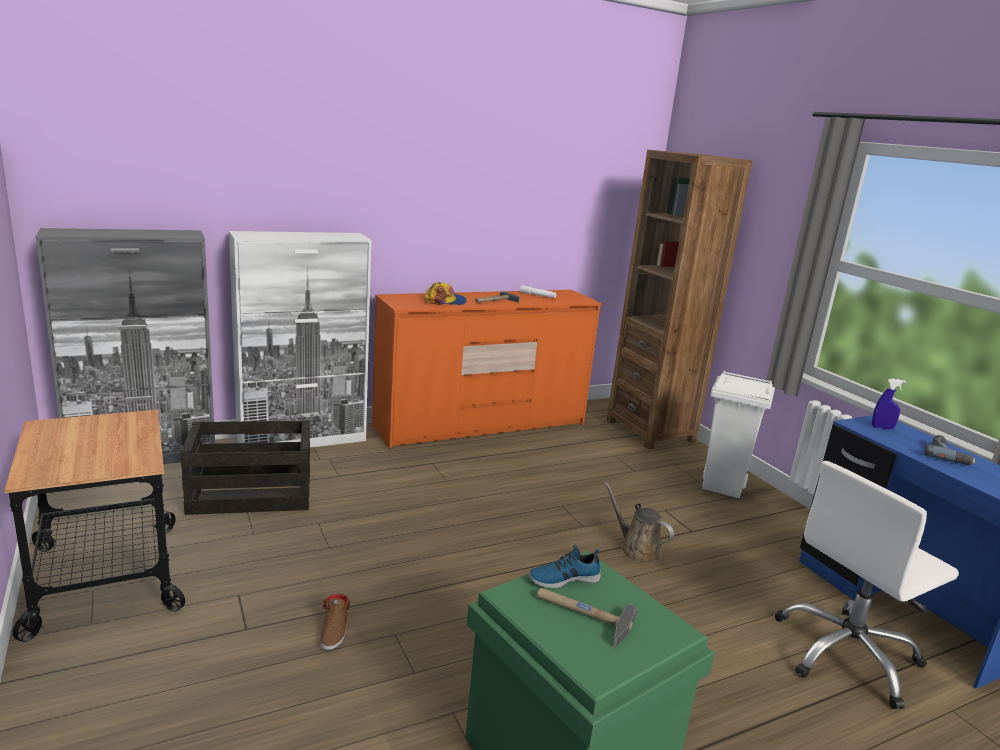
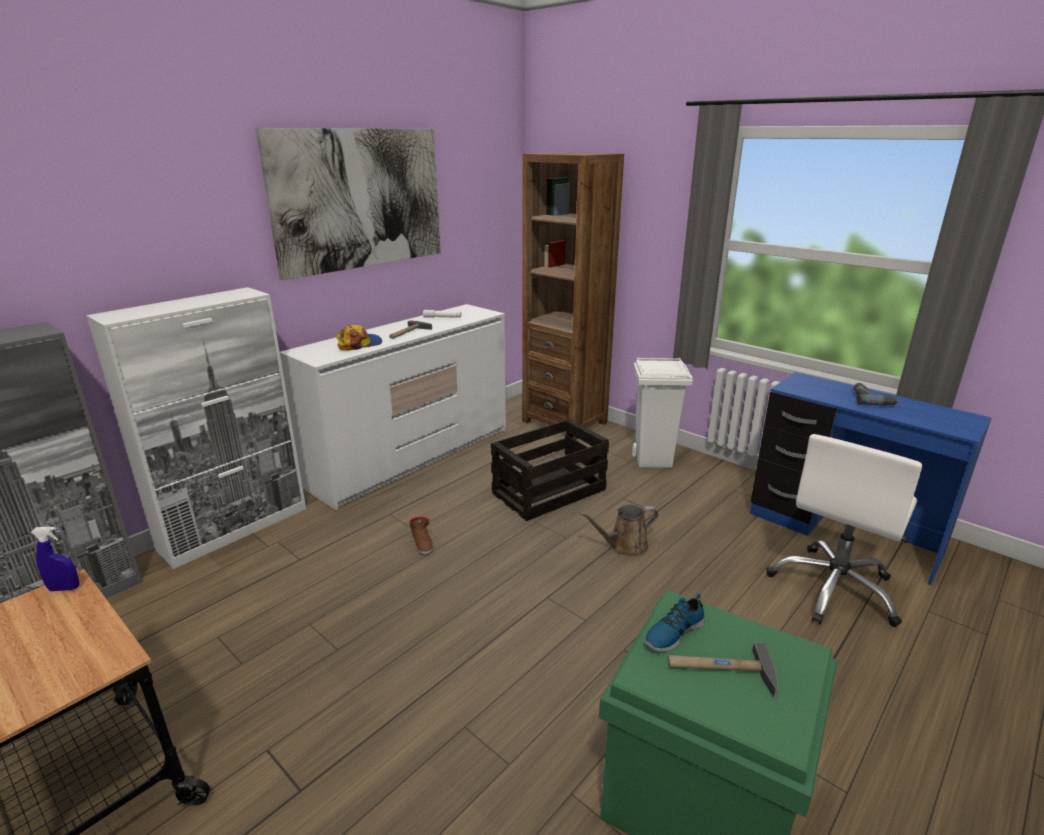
camera: 20 degrees left, 5 degrees up
crate [180,420,310,515] -> crate moved to [491,419,609,521]
brown shoe [320,594,350,650] -> brown shoe moved to [409,517,433,555]
orange dresser [372,290,601,449] -> white dresser [280,304,506,511]
brown watering can [604,482,674,563] -> brown watering can turned 45 degrees counterclockwise [580,505,658,556]
blue spray bottle [872,378,906,429] -> blue spray bottle moved to [30,526,79,591]
none -> picture [256,128,440,280]

